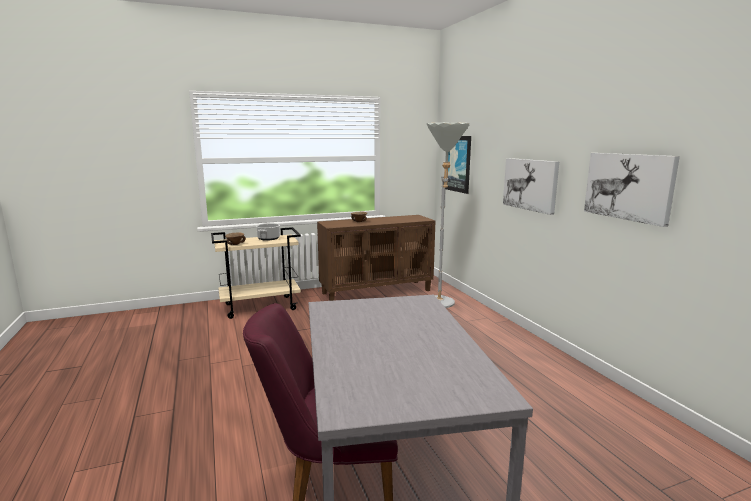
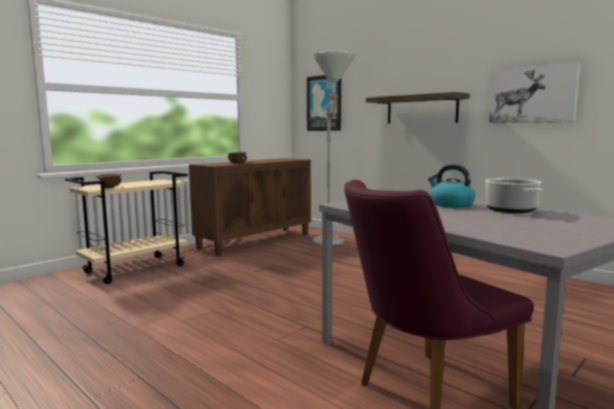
camera: 25 degrees left, 5 degrees down
cooking pot [256,223,280,241] -> cooking pot moved to [485,178,542,213]
picture [503,158,559,215] -> shelf [366,92,470,124]
none -> kettle [428,164,475,208]

